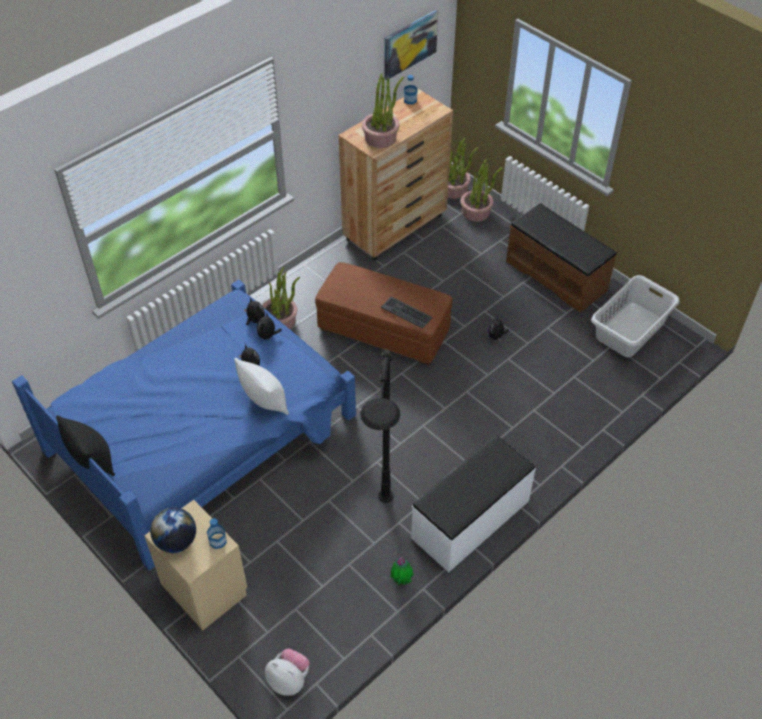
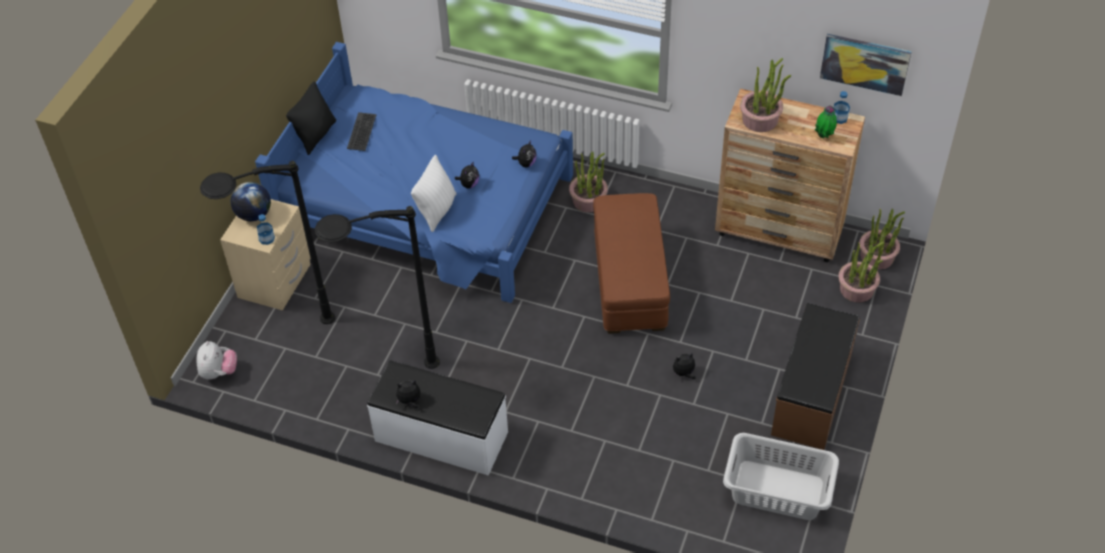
camera: 65 degrees right, 0 degrees up
plush toy [257,312,282,341] -> plush toy moved to [396,380,420,408]
keyboard [381,297,433,329] -> keyboard moved to [347,112,376,151]
potted plant [390,557,414,585] -> potted plant moved to [815,105,837,139]
none -> black floor lamp [200,161,335,324]

